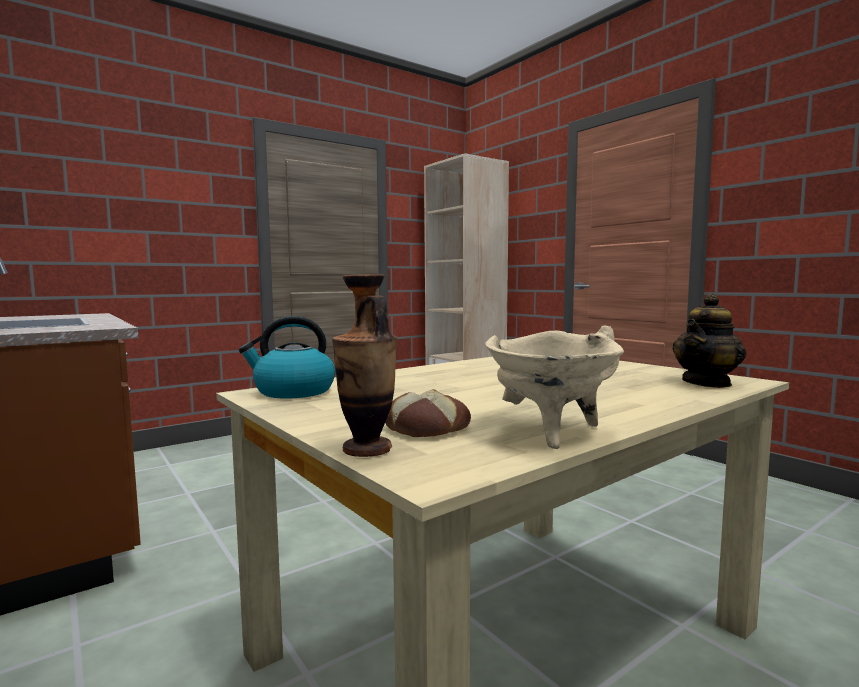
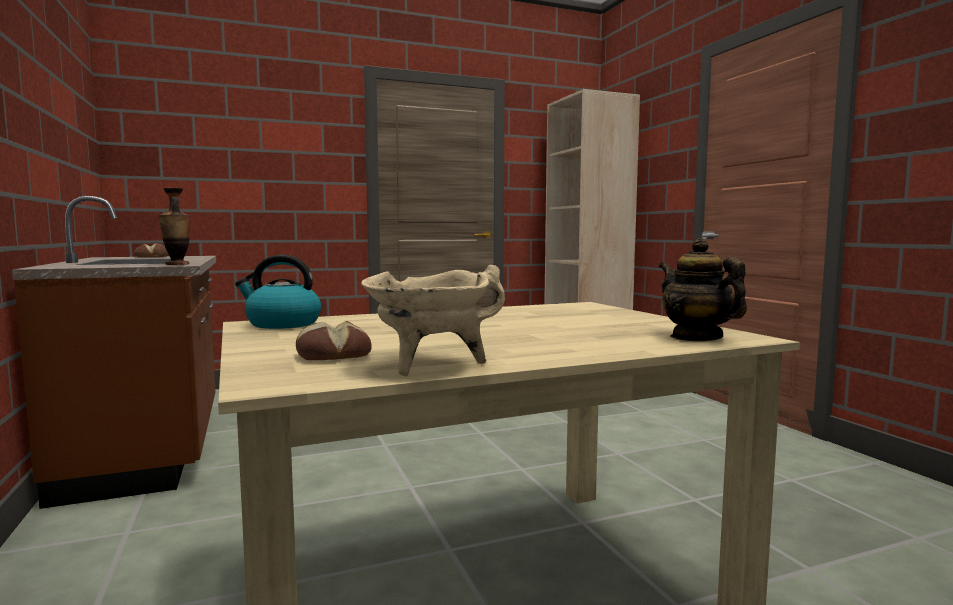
camera: 15 degrees right, 0 degrees up
vase [332,275,397,457] -> vase moved to [159,188,190,265]
teapot [672,293,747,388] -> teapot turned 90 degrees clockwise [659,238,747,341]
none -> bread [134,244,169,257]

